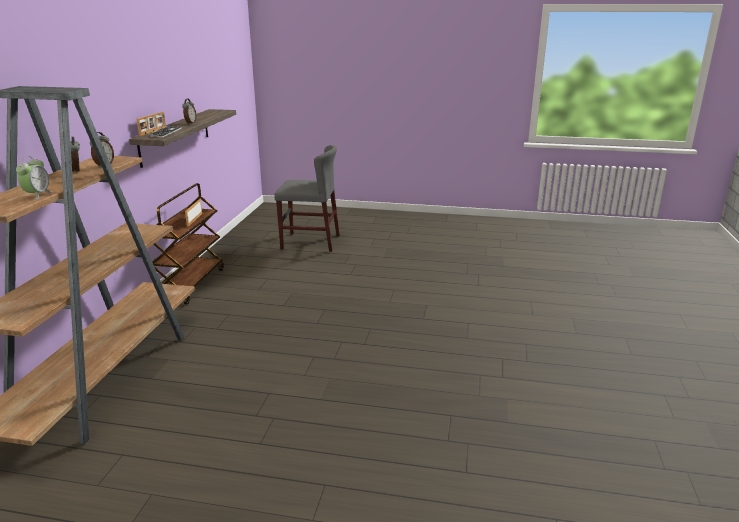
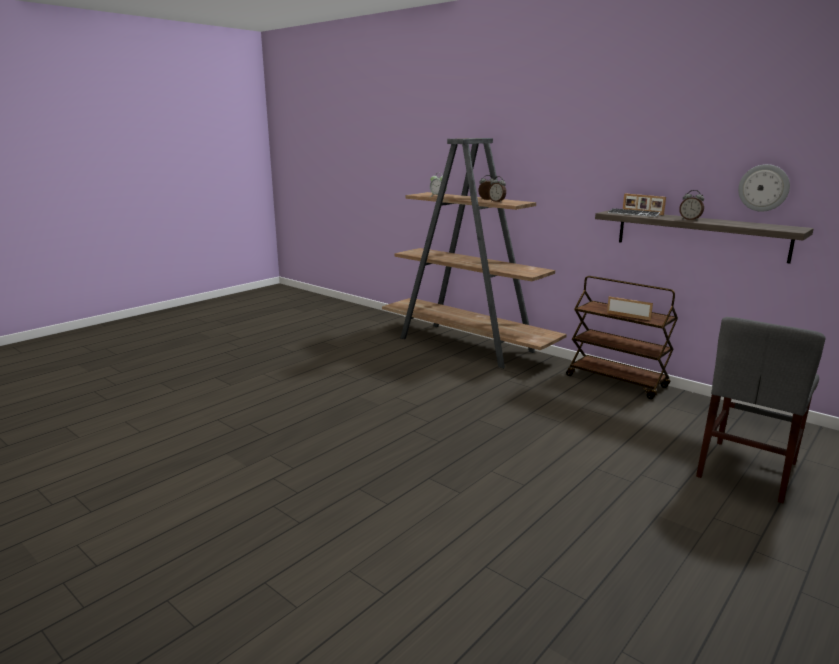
camera: 120 degrees right, 5 degrees down
none -> wall clock [738,164,790,212]

